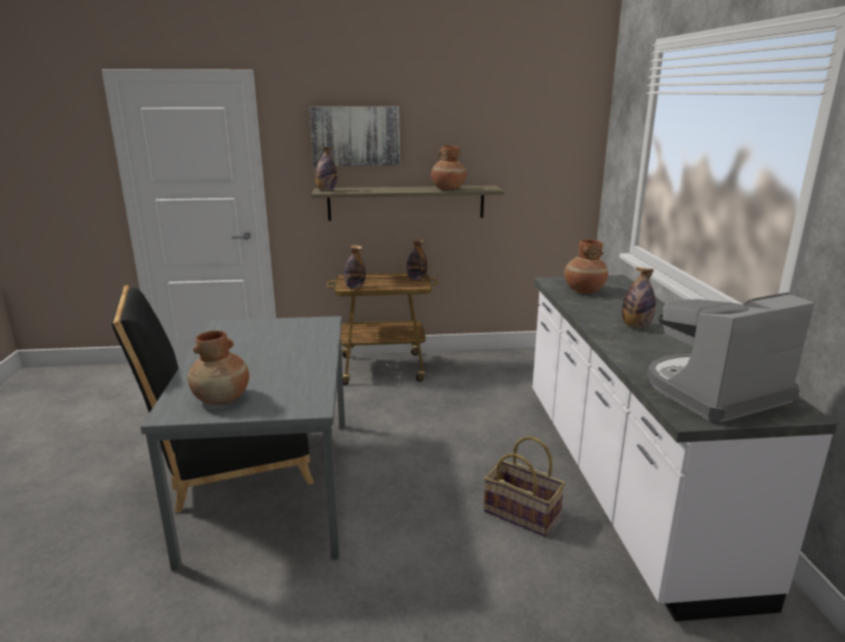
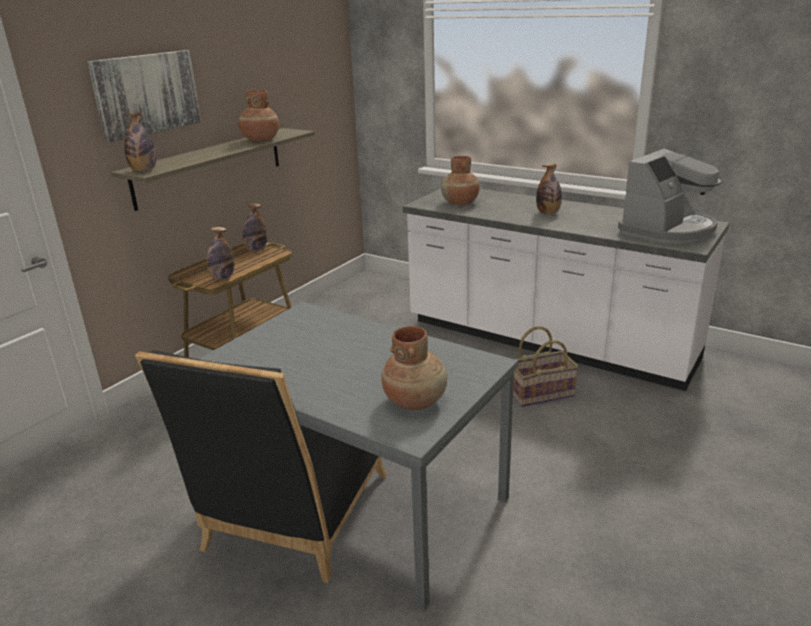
camera: 50 degrees left, 5 degrees up
coffee machine [647,292,815,423] -> coffee machine turned 150 degrees counterclockwise [618,148,721,244]

